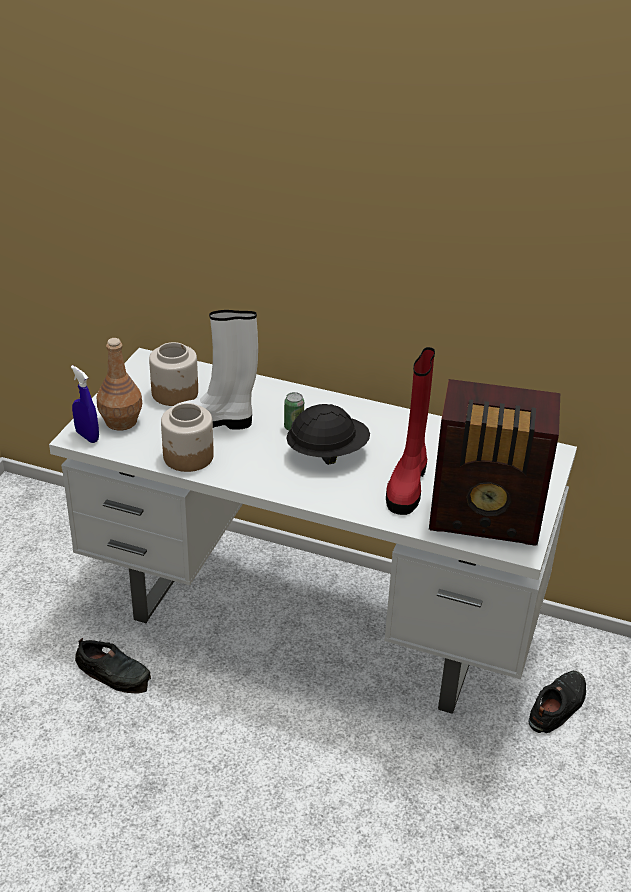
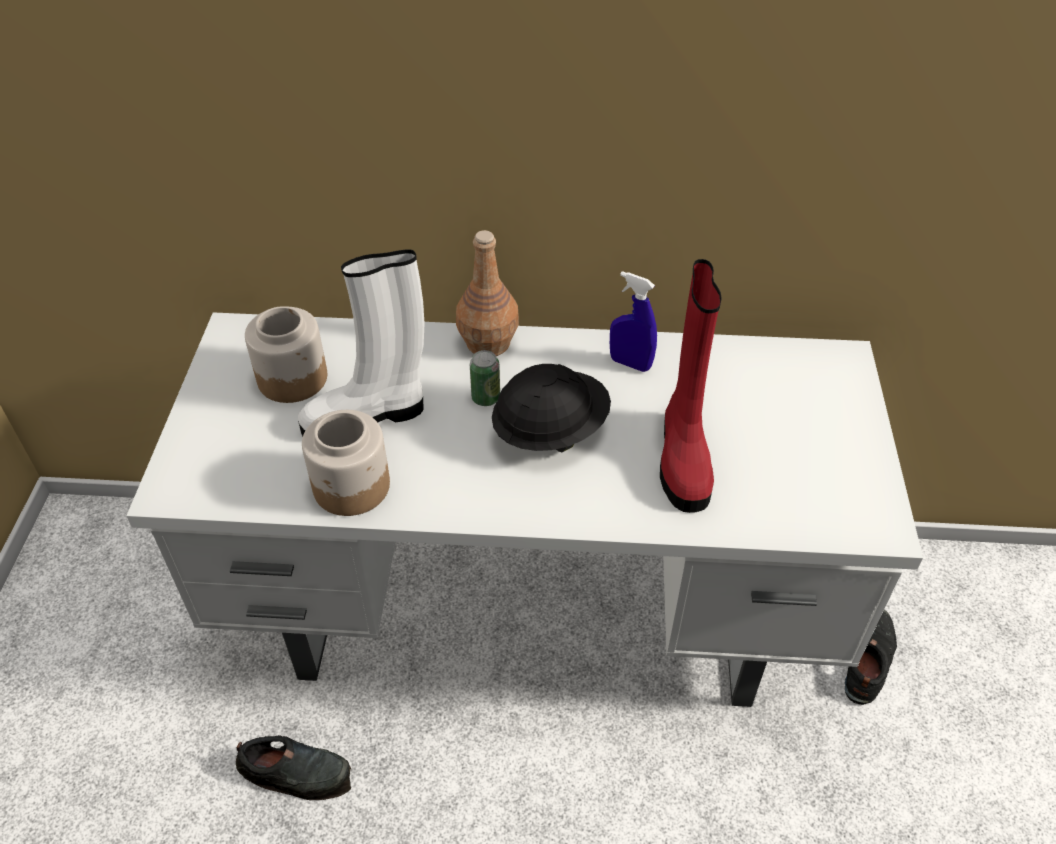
camera: 15 degrees left, 10 degrees up
blue spray bottle [71,365,99,443] -> blue spray bottle moved to [610,271,657,372]
brown bottle [97,338,142,430] -> brown bottle moved to [456,230,519,356]
radio [429,379,560,546] -> none

